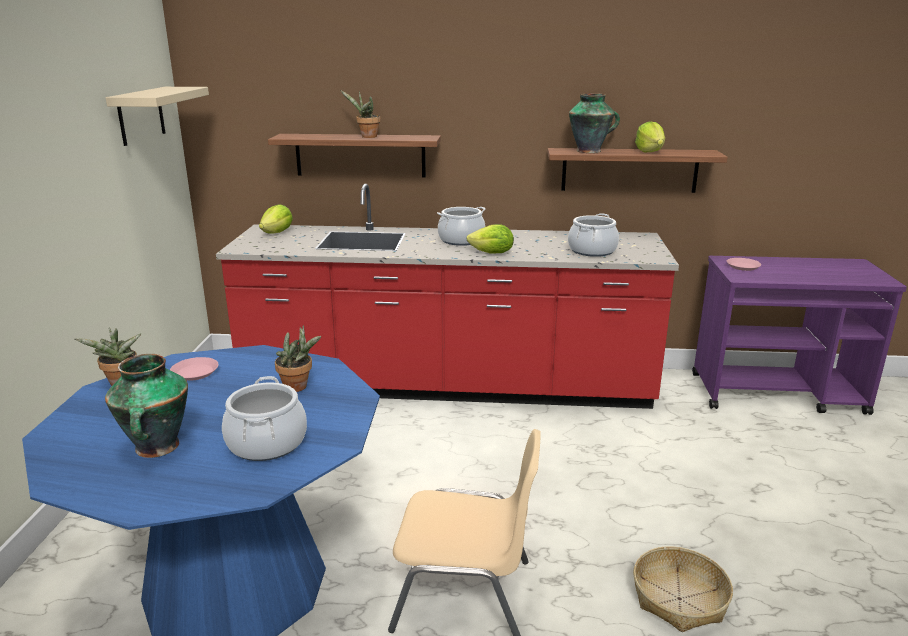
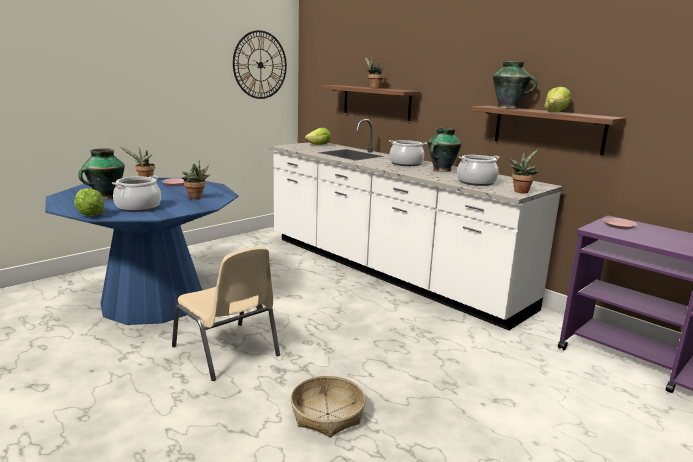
camera: 40 degrees right, 5 degrees down
beige shelf [106,87,209,146] -> wall clock [233,30,287,99]
red counter [216,184,679,409] -> white counter [269,119,563,331]
lettuce [467,224,514,253] -> lettuce moved to [75,188,105,216]
none -> vase [428,128,462,172]
none -> potted plant [508,150,538,193]

